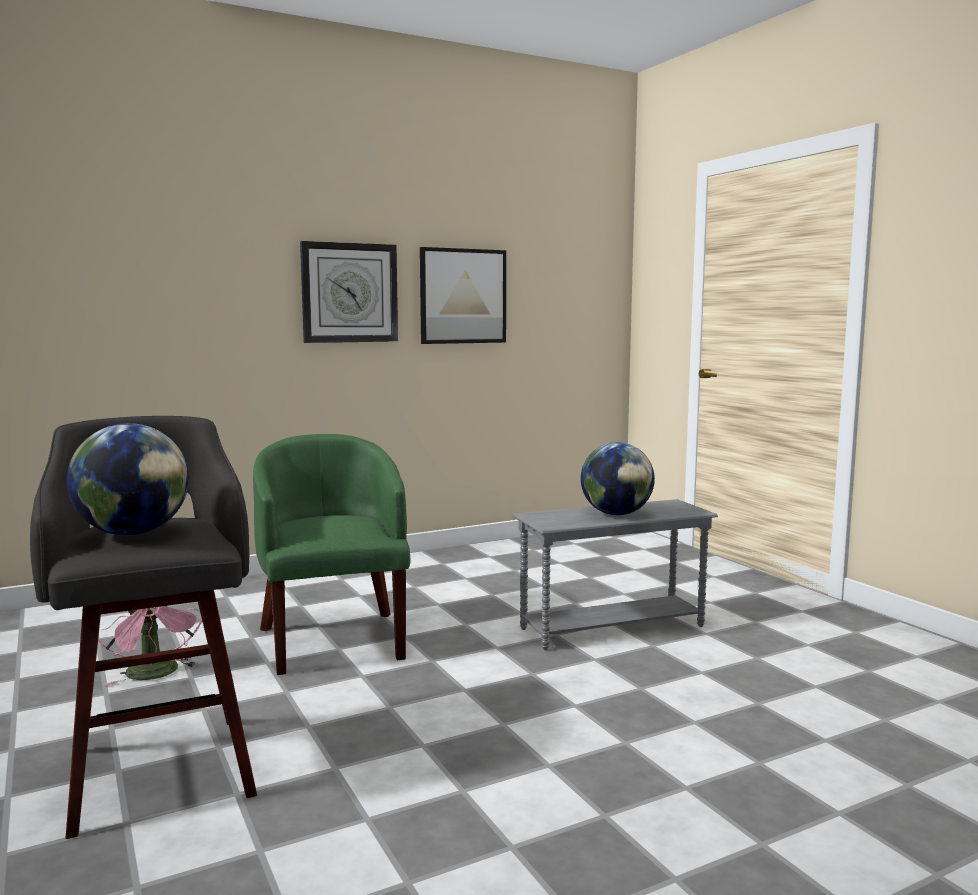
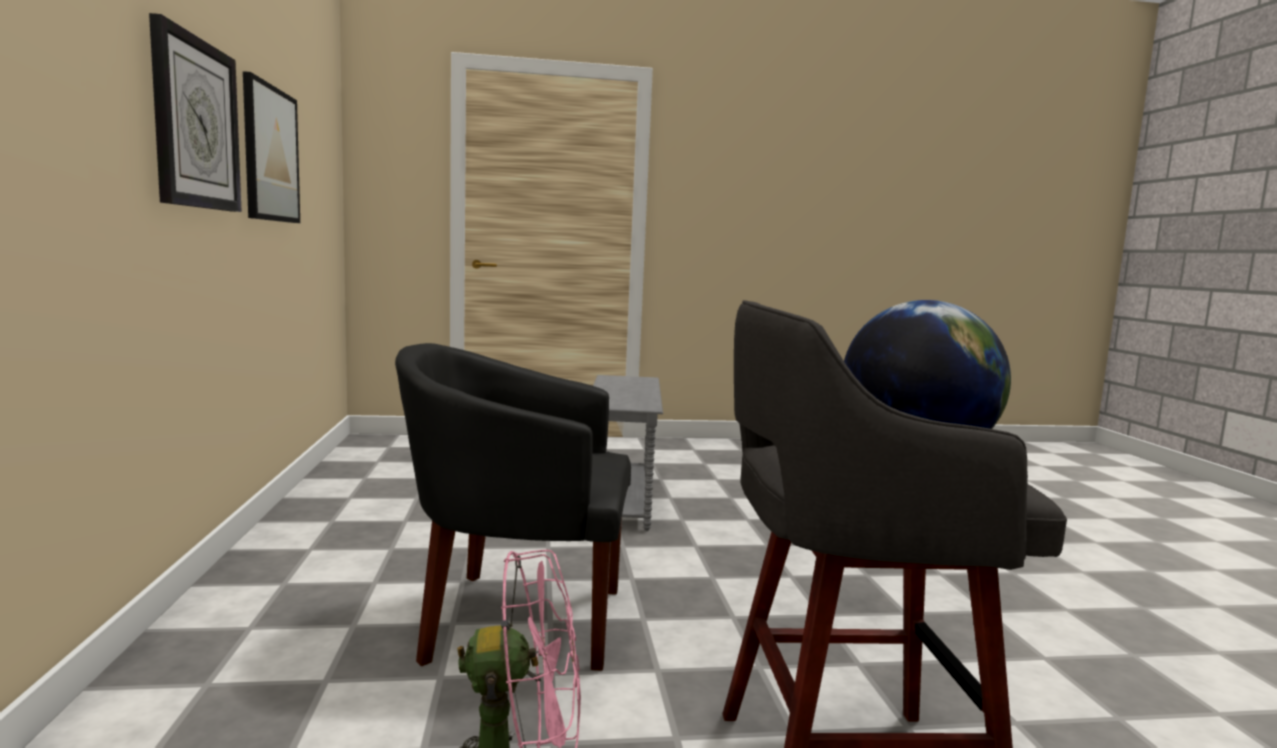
camera: 70 degrees left, 0 degrees up
green armchair [253,434,410,675] -> black armchair [395,343,631,671]
globe [581,442,655,515] -> none

